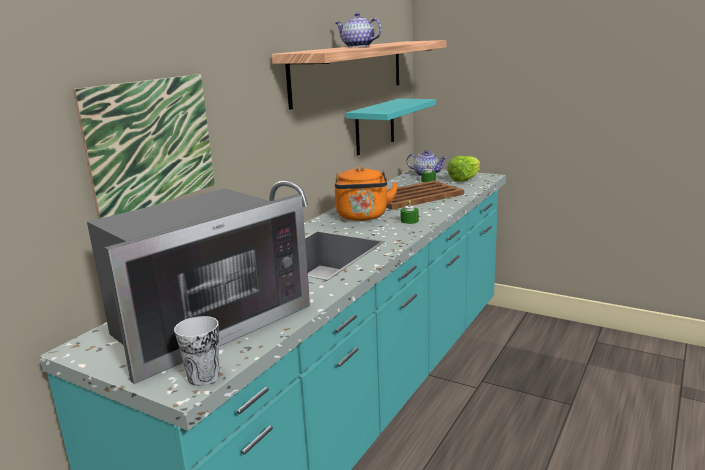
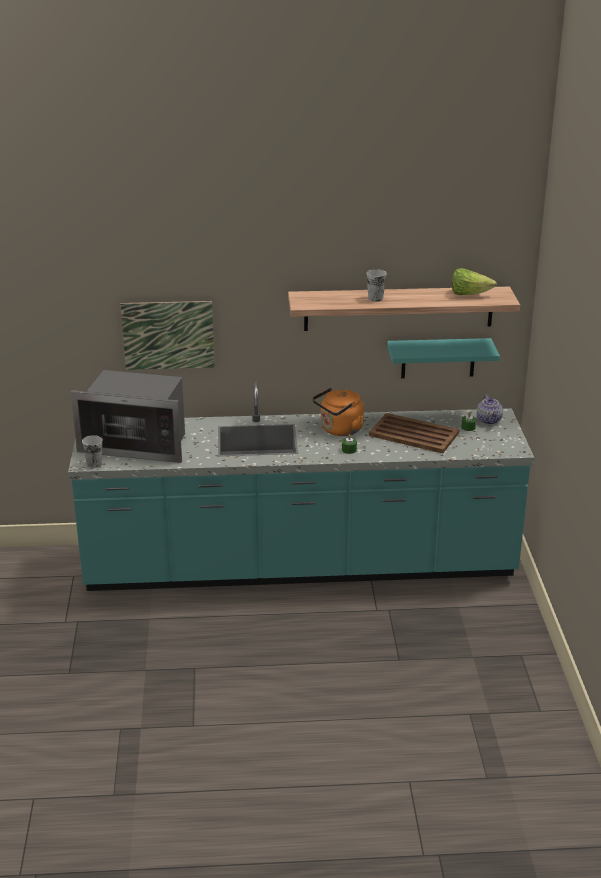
camera: 55 degrees right, 10 degrees up
teapot [336,13,382,47] -> cup [366,269,387,302]
lettuce [447,156,480,182] -> lettuce moved to [452,268,497,295]

